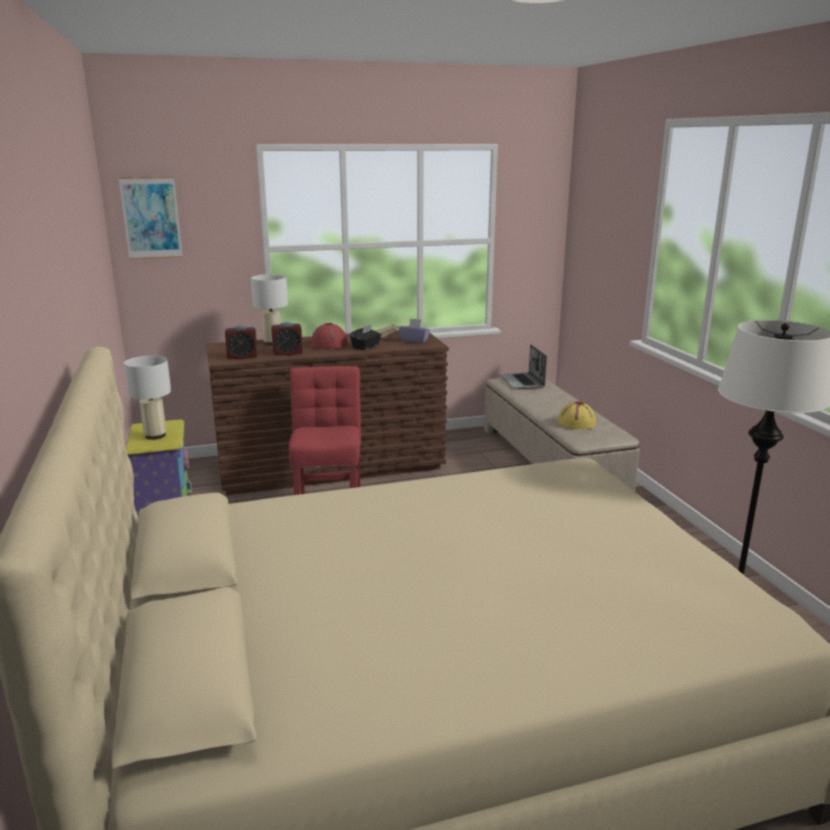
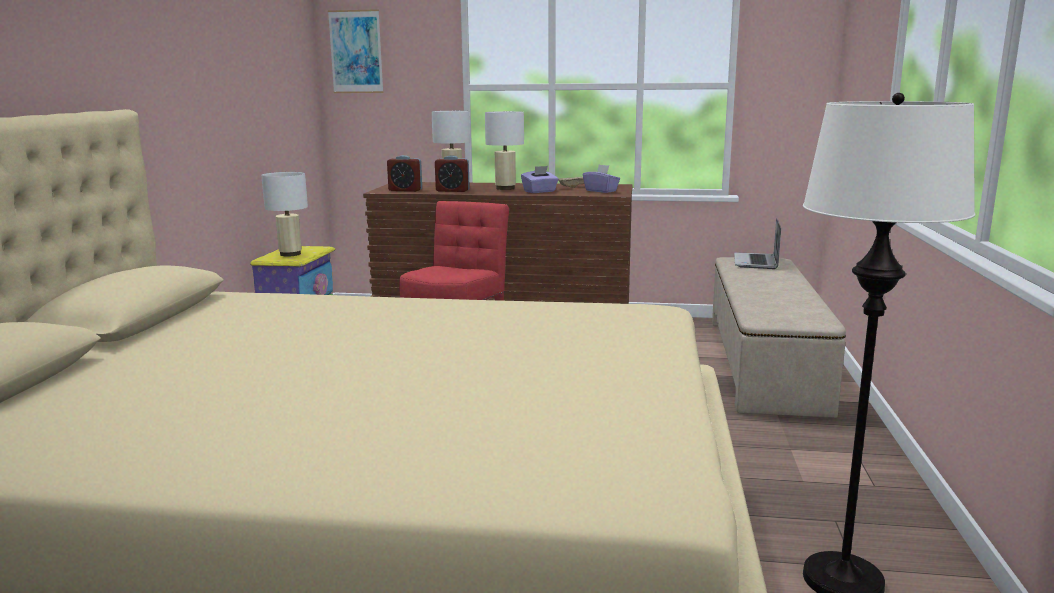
camera: 25 degrees right, 5 degrees down
red hat [311,323,348,349] -> white table lamp [485,111,524,190]
black tissue box [350,325,381,350] -> purple tissue box [521,166,559,193]
yellow hat [557,401,596,429] -> none

